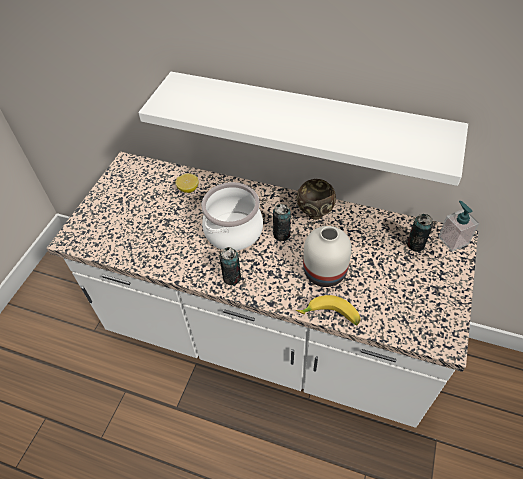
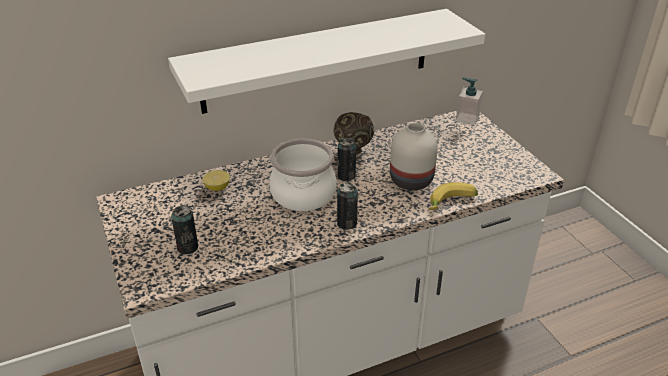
camera: 45 degrees left, 15 degrees down
can [407,214,433,252] -> can moved to [171,205,198,254]

